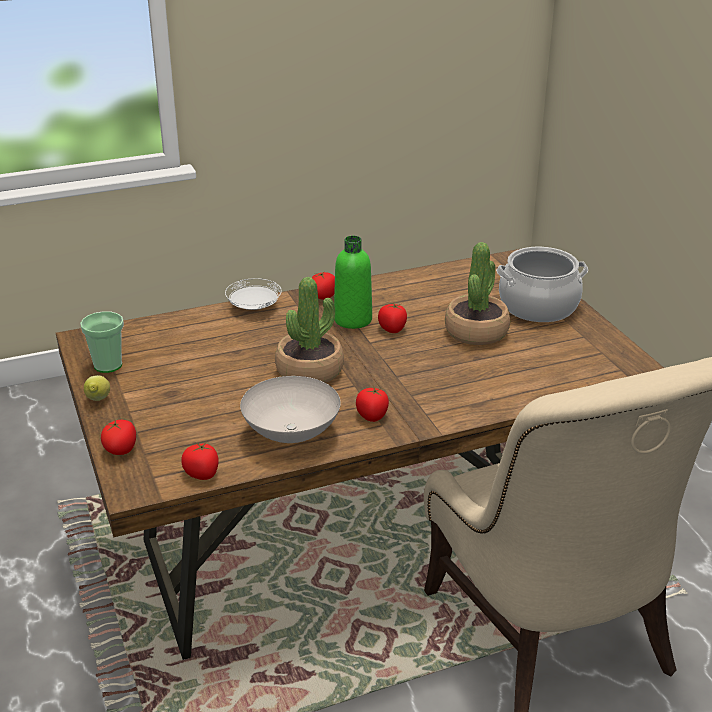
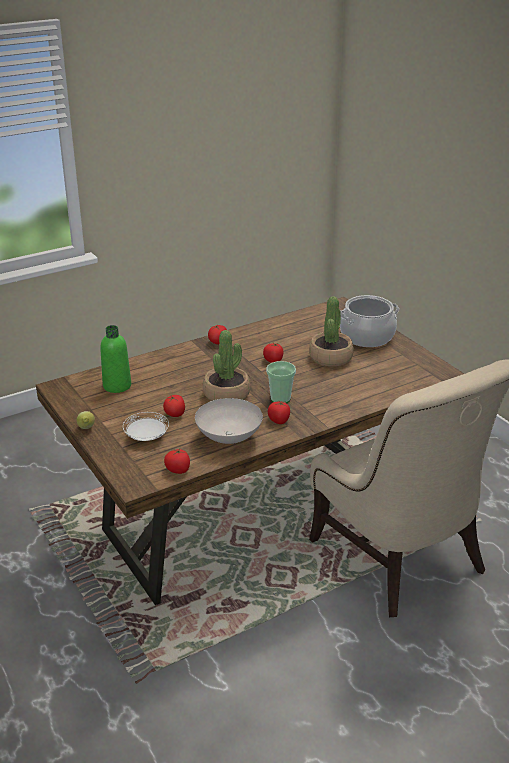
camera: 10 degrees left, 0 degrees up
cup [80,311,124,373] -> cup moved to [266,361,296,403]
tomato [101,419,136,455] -> tomato moved to [163,395,185,417]
white plate [225,278,282,310] -> white plate moved to [123,412,169,441]
green bottle [334,236,372,329] -> green bottle moved to [100,325,131,393]

